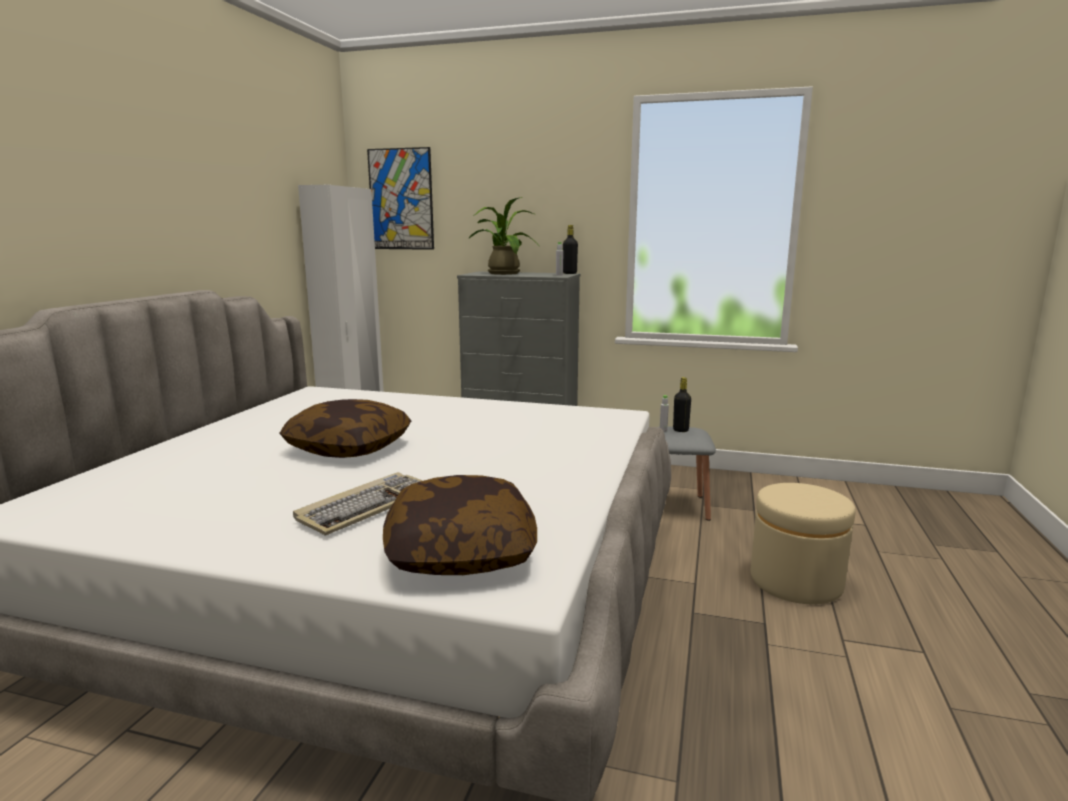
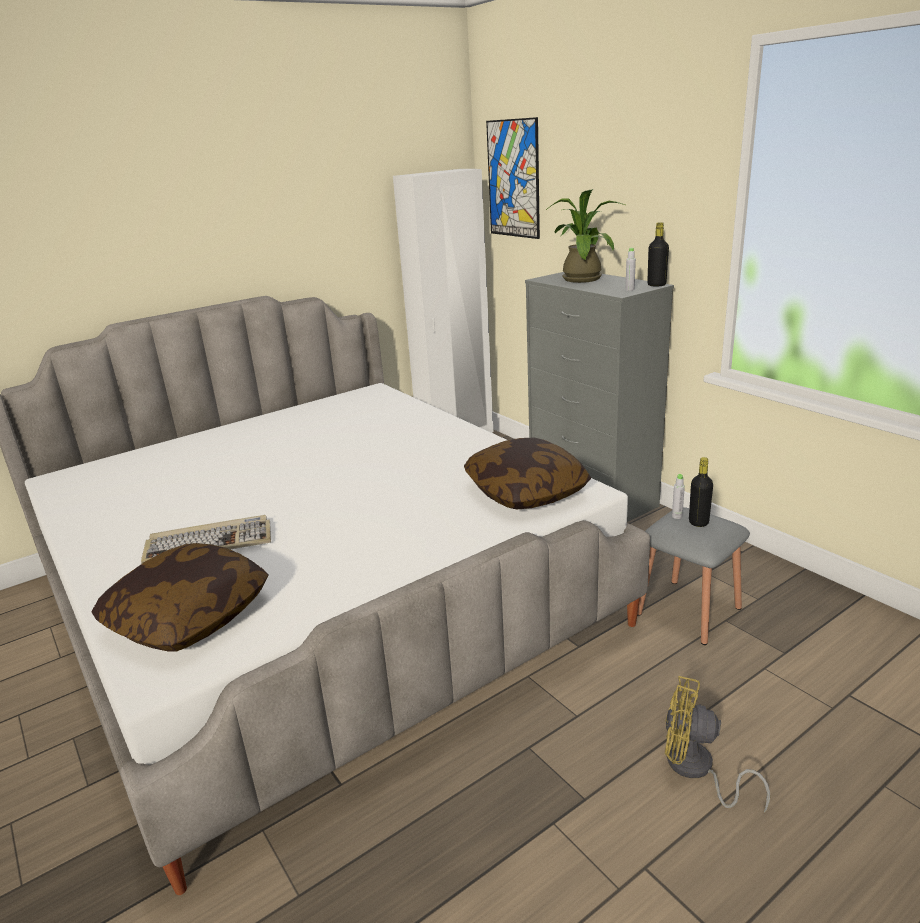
camera: 40 degrees right, 10 degrees up
pillow [279,399,411,458] -> pillow moved to [464,437,591,509]
beige ottoman [751,483,856,604] -> yellow fan [665,676,770,813]

